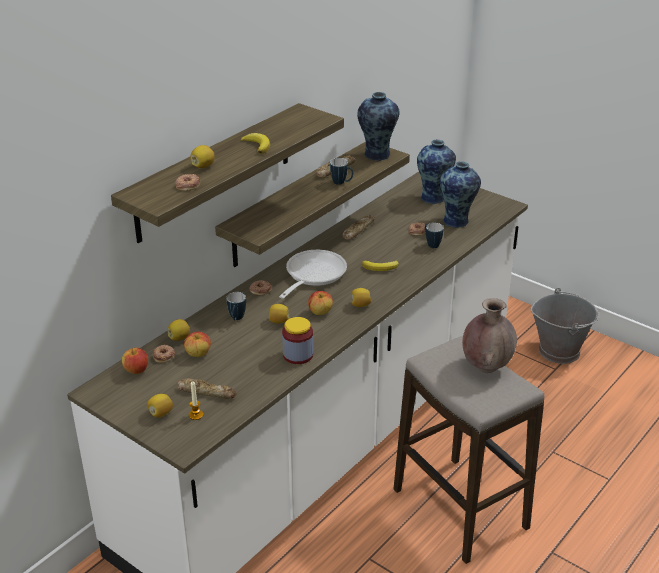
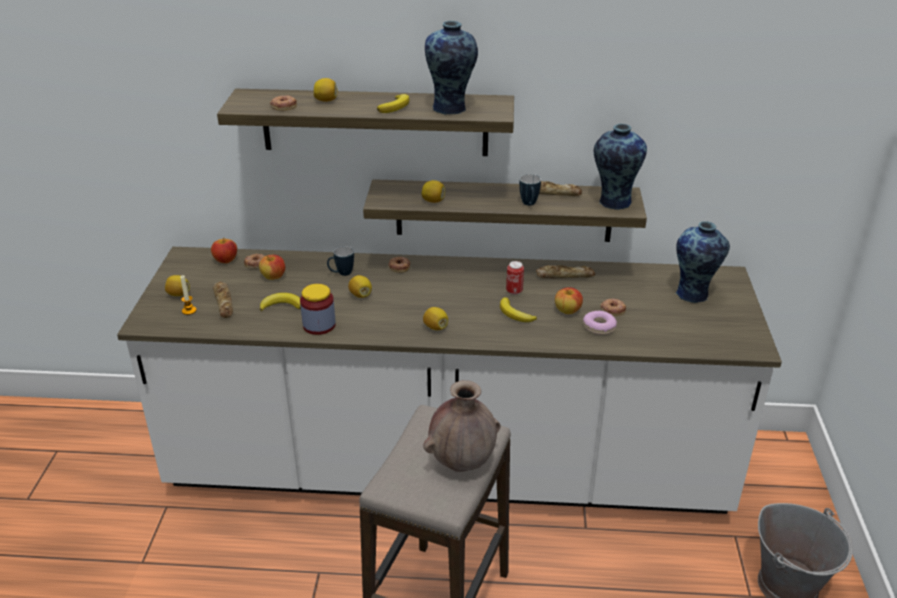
camera: 55 degrees right, 0 degrees up
lemon [168,319,190,341] -> lemon moved to [422,180,445,203]
frying pan [279,250,347,299] -> none
apple [308,291,333,315] -> apple moved to [555,287,583,314]
mug [425,223,444,248] -> donut [583,311,617,335]
vase [440,161,481,228] -> vase moved to [425,21,478,114]
none -> banana [260,293,301,311]
none -> can [506,261,524,295]

